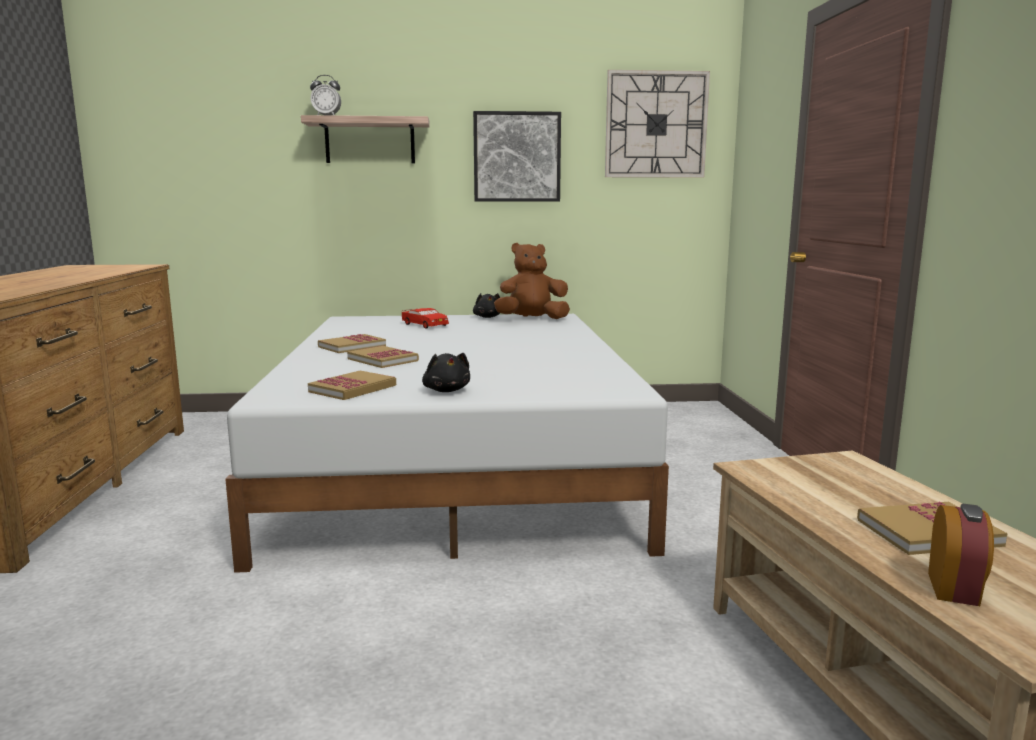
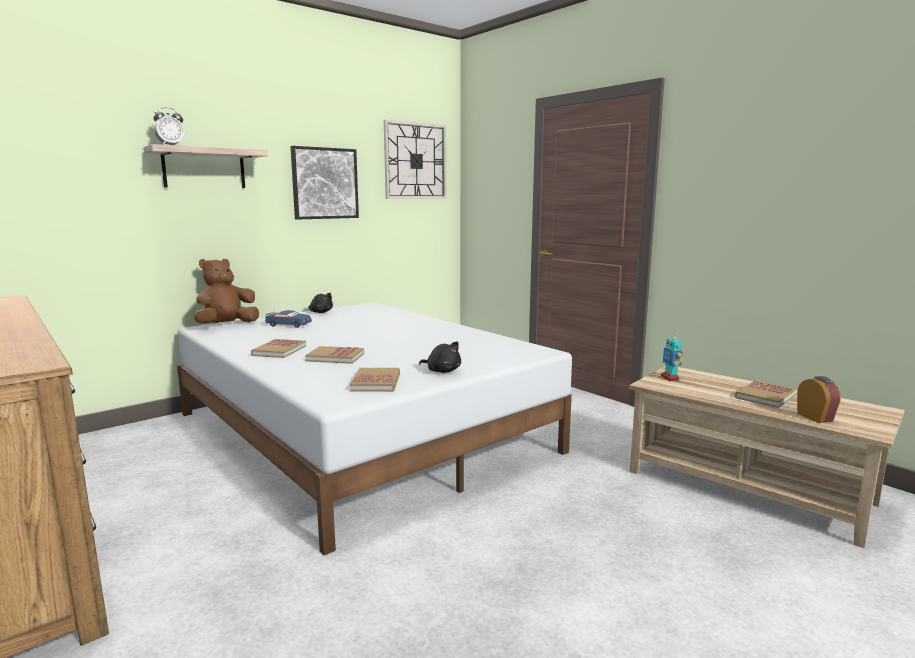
camera: 35 degrees left, 0 degrees up
red toy car [402,308,449,329] -> blue toy car [265,310,312,328]
brown plush toy [494,243,570,319] -> brown plush toy moved to [194,259,259,324]
none -> toy robot [661,332,683,381]

